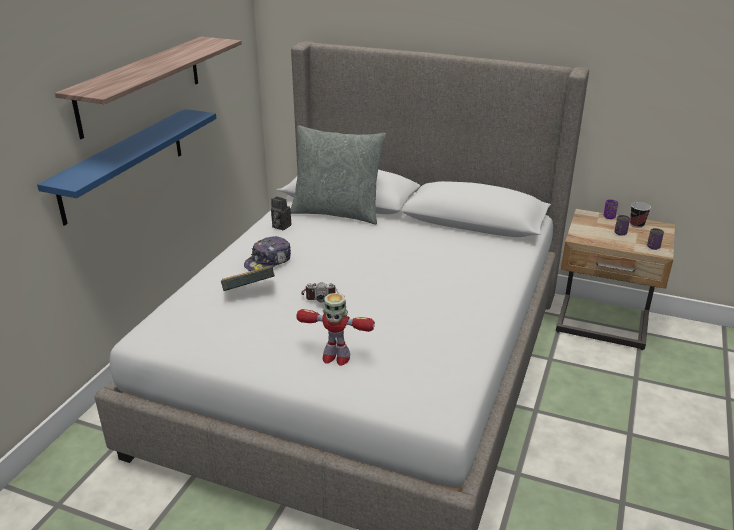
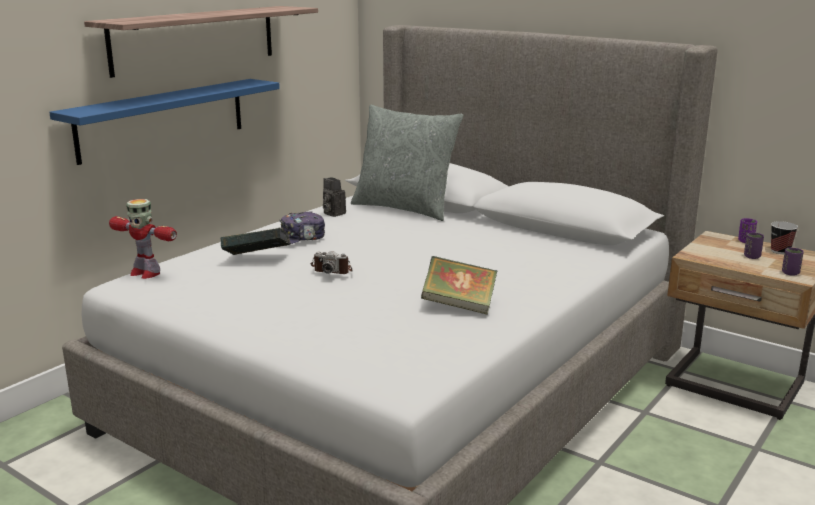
camera: 15 degrees right, 10 degrees down
toy robot [296,293,375,366] -> toy robot moved to [109,199,177,279]
none -> book [421,256,497,315]

